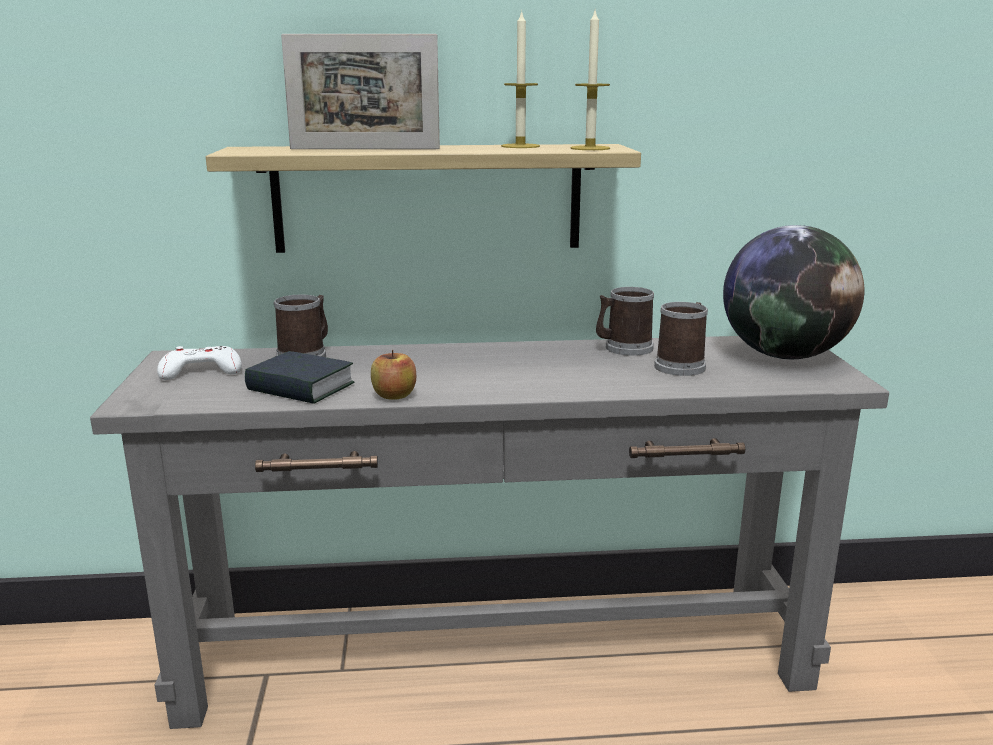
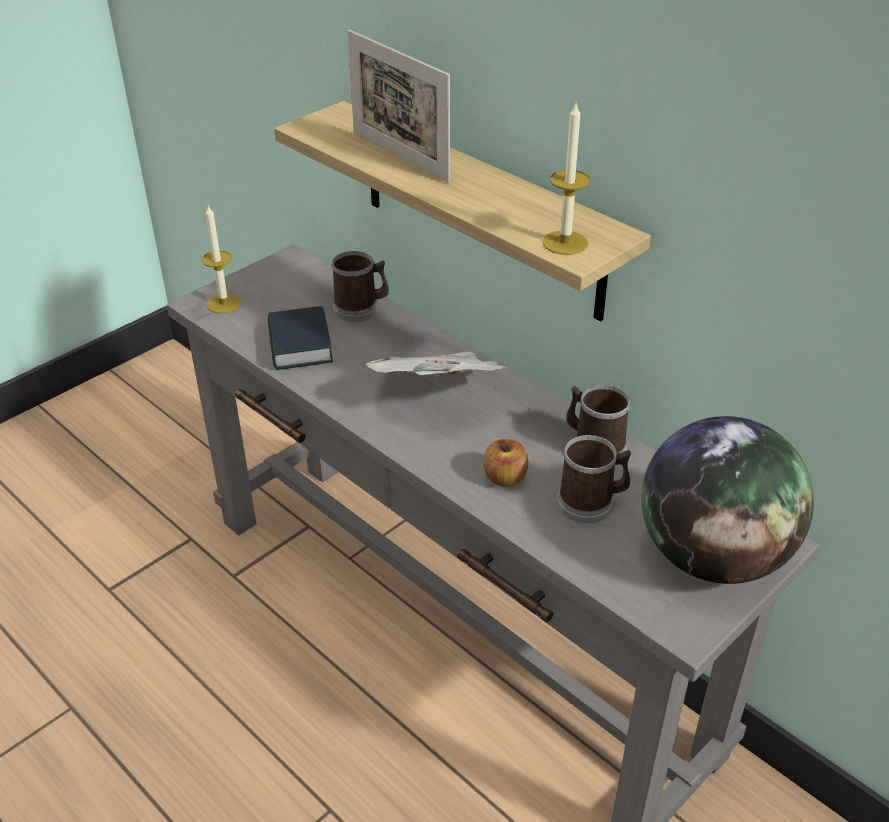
camera: 50 degrees right, 20 degrees up
white game controller [157,346,242,380] -> none
apple [371,349,416,400] -> apple moved to [484,439,528,487]
candle [501,10,540,148] -> candle moved to [202,204,241,313]
none -> newspaper [366,352,508,378]

